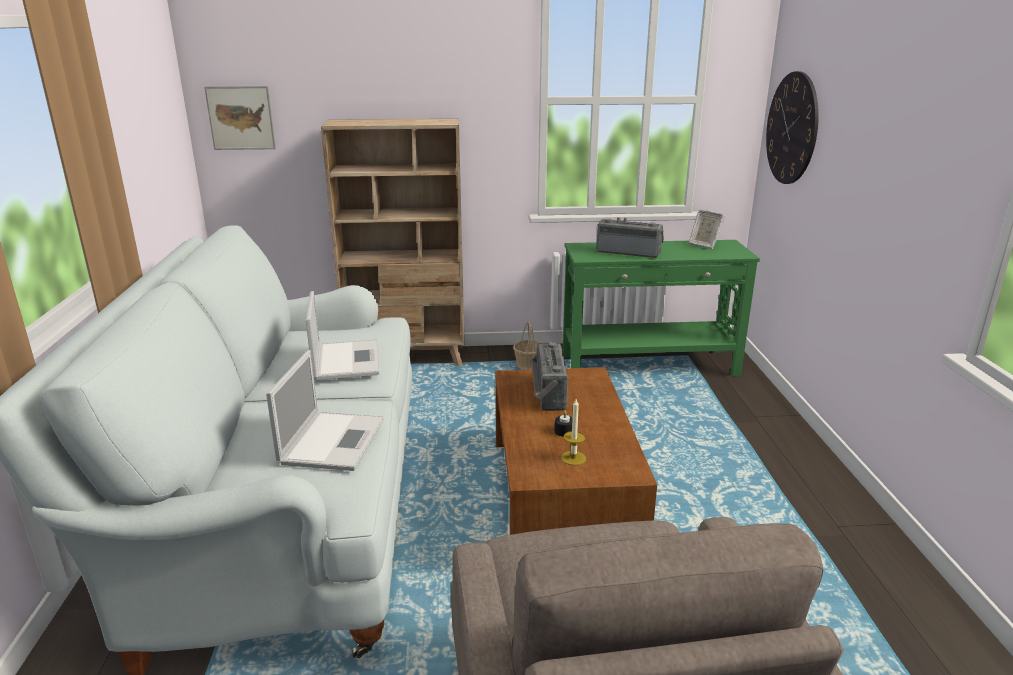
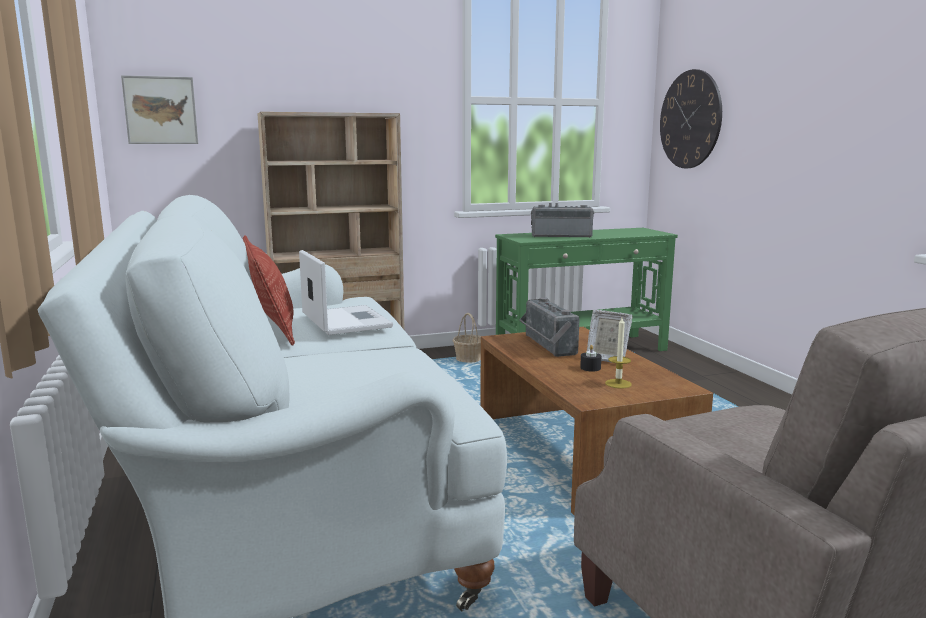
camera: 15 degrees left, 10 degrees down
laptop [266,350,384,471] -> none
picture frame [689,209,725,249] -> picture frame moved to [587,310,632,362]
none -> pillow [243,235,295,346]

